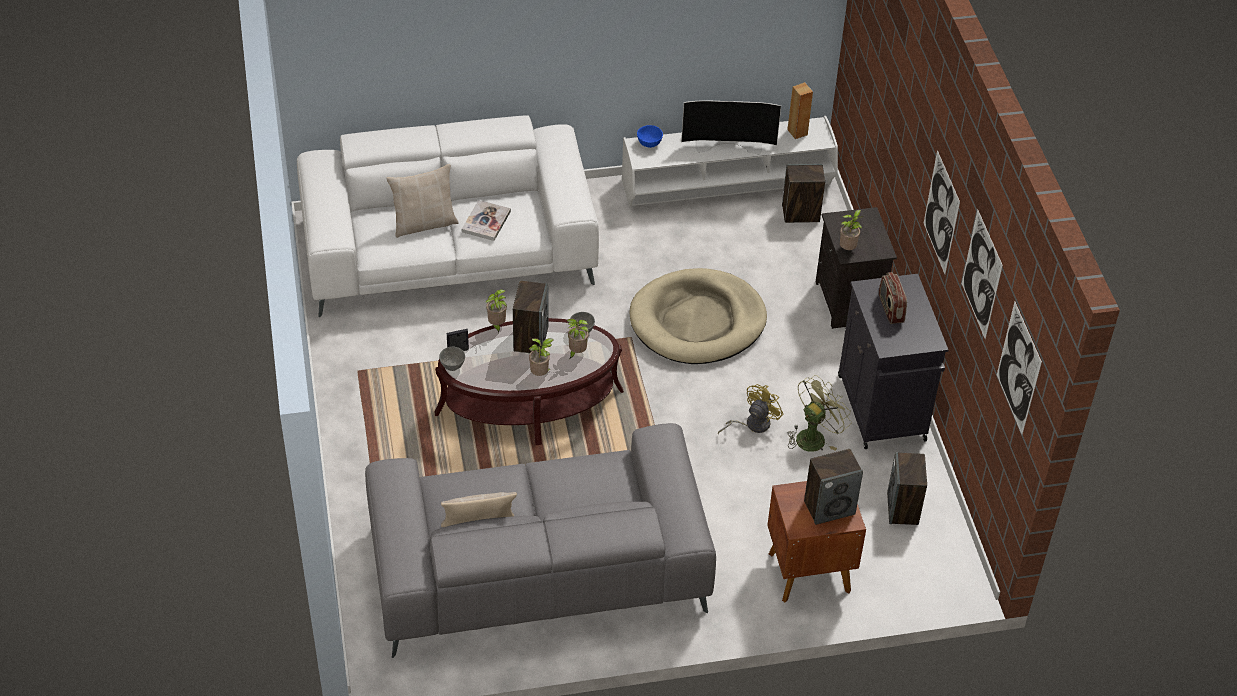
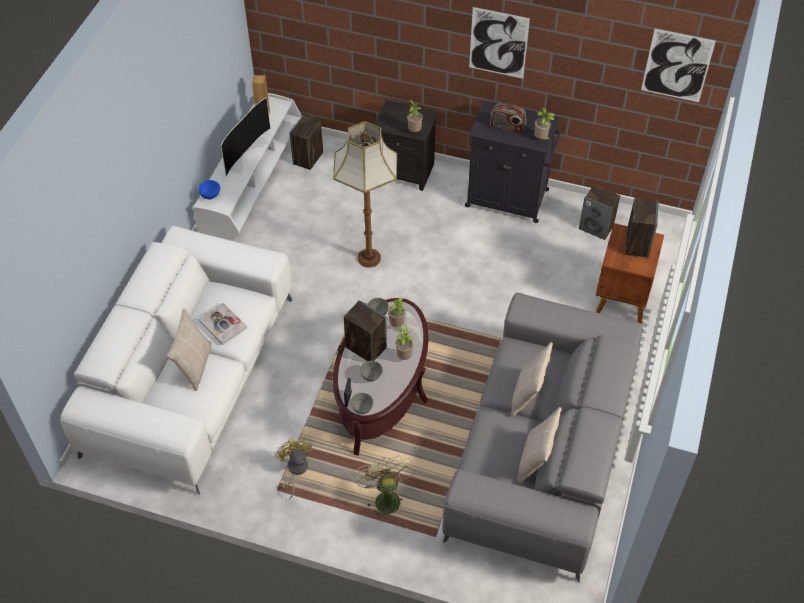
camera: 60 degrees left, 5 degrees up
potted plant [486,289,507,333] -> potted plant moved to [534,108,555,140]
beige dog bed [630,268,767,364] -> floor lamp [333,121,397,268]
yellow fan [718,384,783,434] -> yellow fan moved to [276,436,313,500]
green fan [787,375,852,452] -> green fan moved to [357,456,414,519]
picture [962,209,1003,339] -> none
none -> grey bowl [360,361,383,382]
none -> beige pillow [511,342,553,416]

